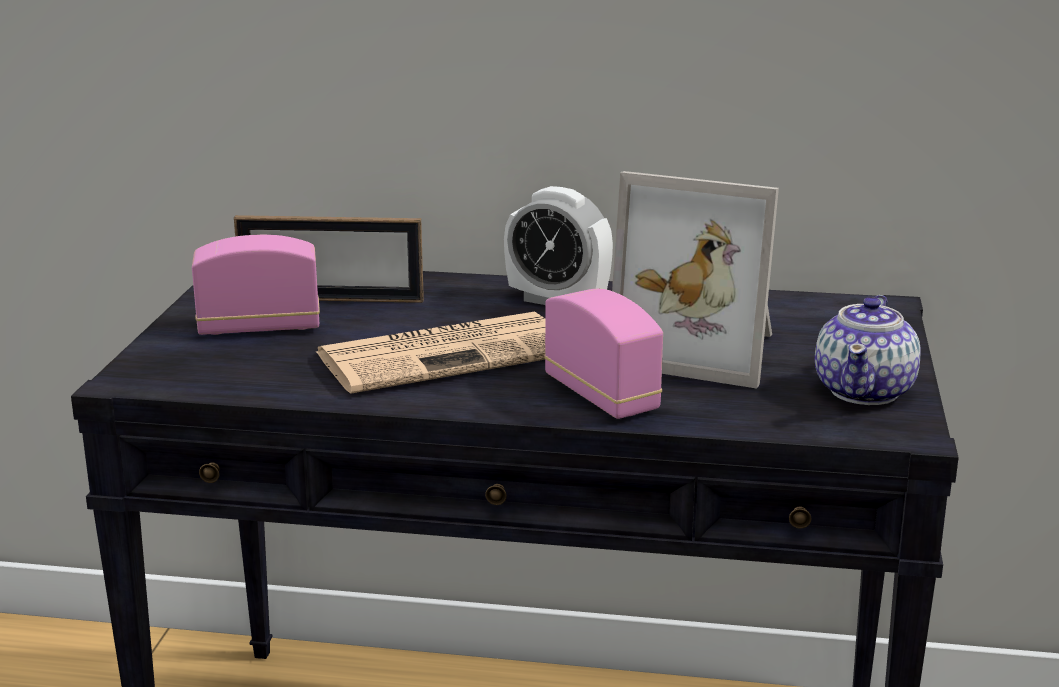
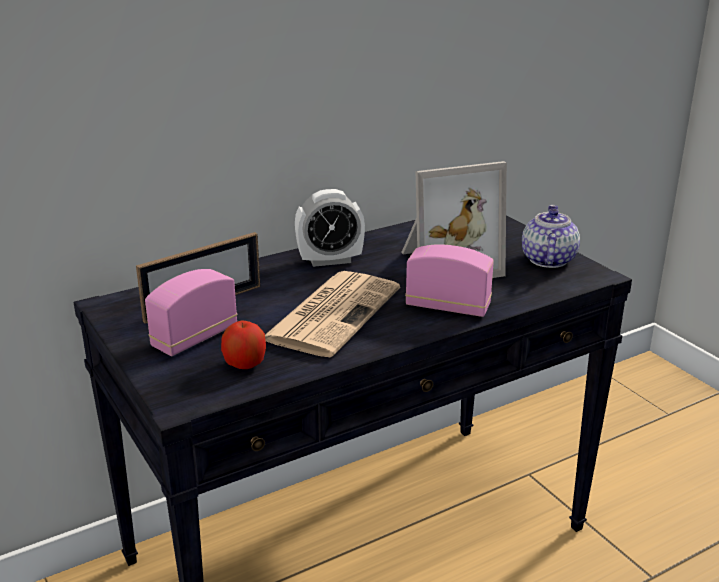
camera: 40 degrees left, 5 degrees up
teapot [815,295,921,405] -> teapot turned 150 degrees counterclockwise [522,205,580,268]
none -> apple [221,321,266,369]

